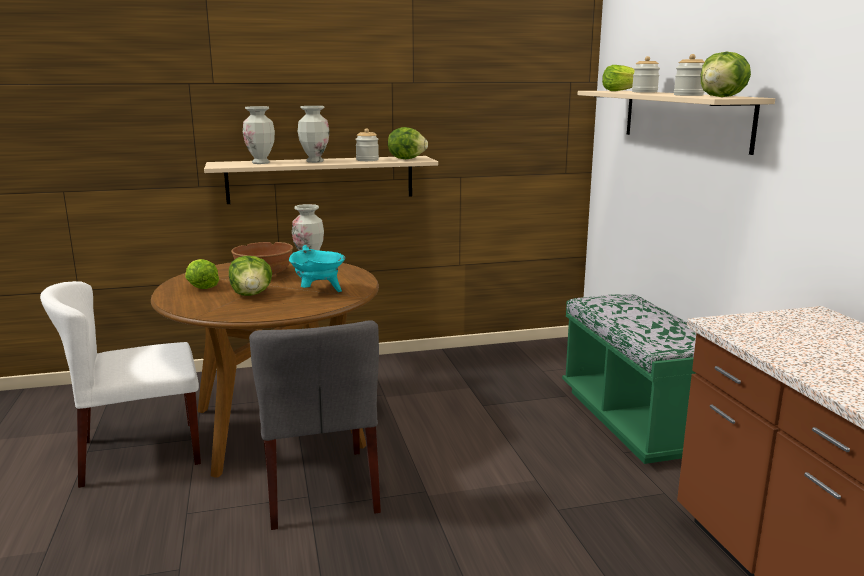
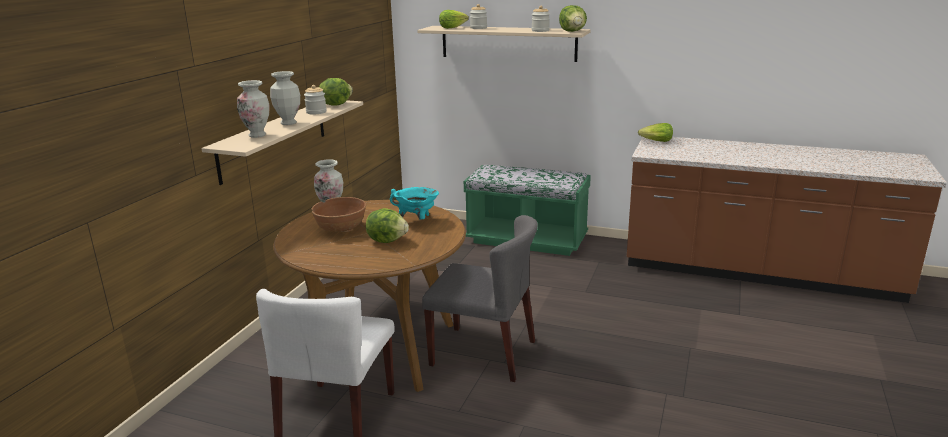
camera: 55 degrees left, 5 degrees up
lettuce [185,259,219,289] -> lettuce moved to [638,123,673,142]

